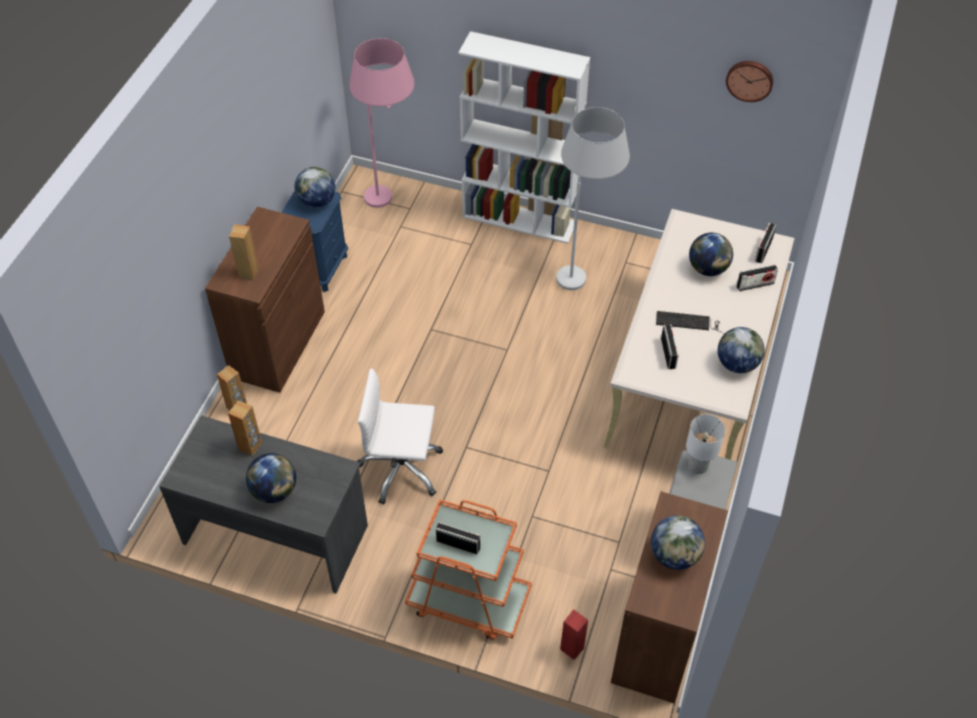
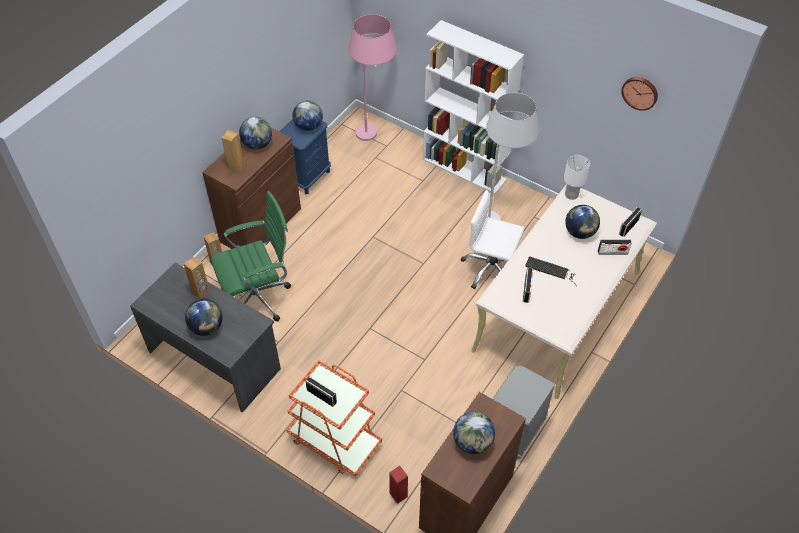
camera: 15 degrees right, 0 degrees up
white office chair [357,368,443,505] -> white office chair moved to [461,190,524,289]
white table lamp [686,414,725,474] -> white table lamp moved to [564,155,591,200]
globe [718,327,765,373] -> globe moved to [239,117,272,150]
none -> green office chair [211,191,291,322]

